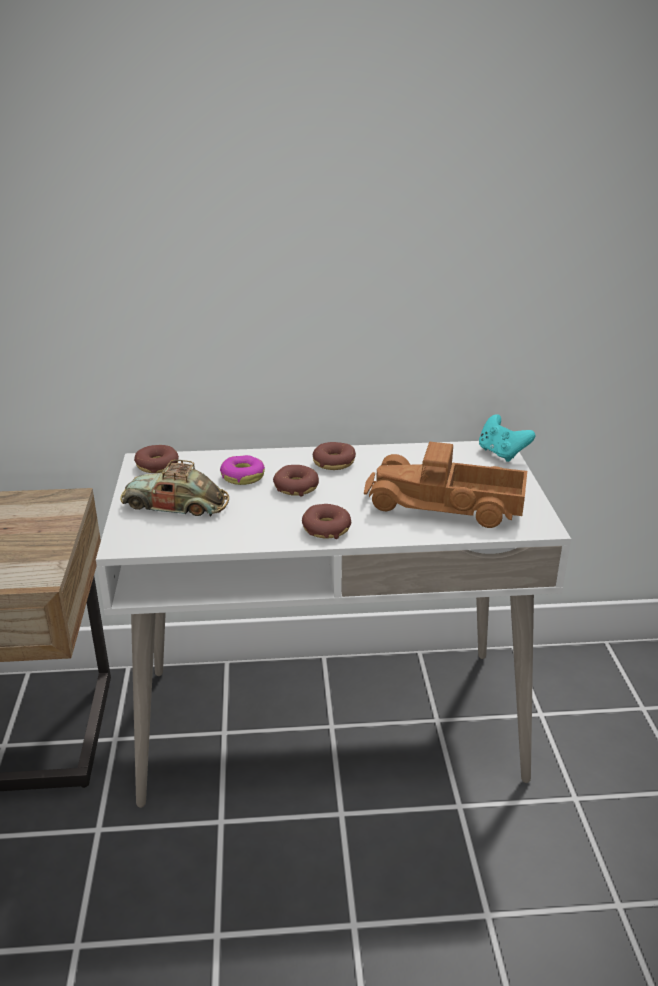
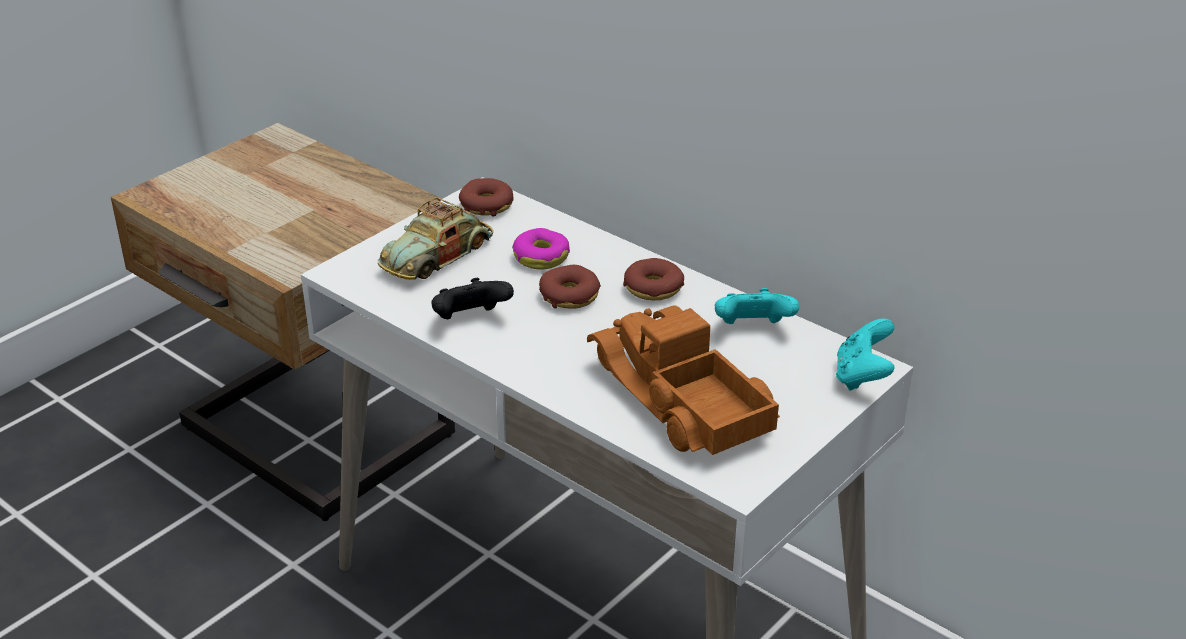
camera: 45 degrees right, 5 degrees up
toy car [120,459,229,516] -> toy car turned 105 degrees counterclockwise [378,198,493,280]
donut [302,504,351,539] -> none
none -> black game controller [431,278,514,319]
none -> turquoise game controller [715,288,799,324]

